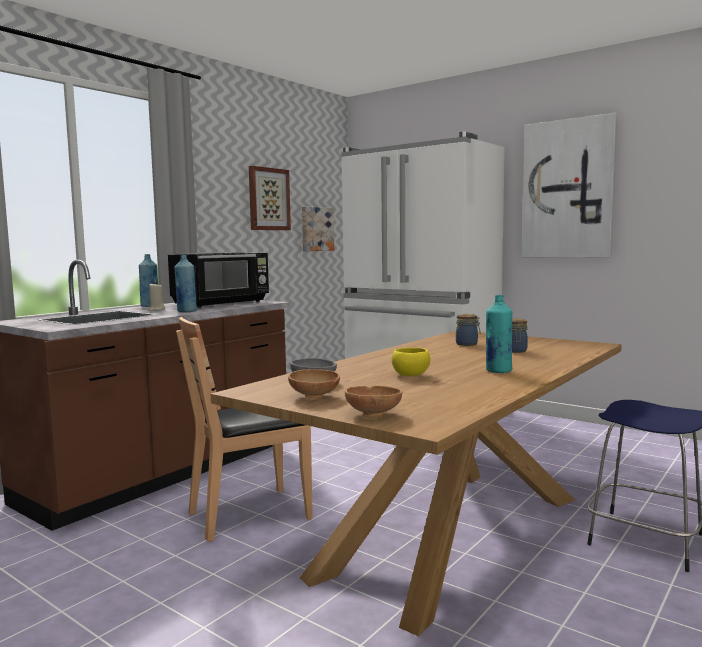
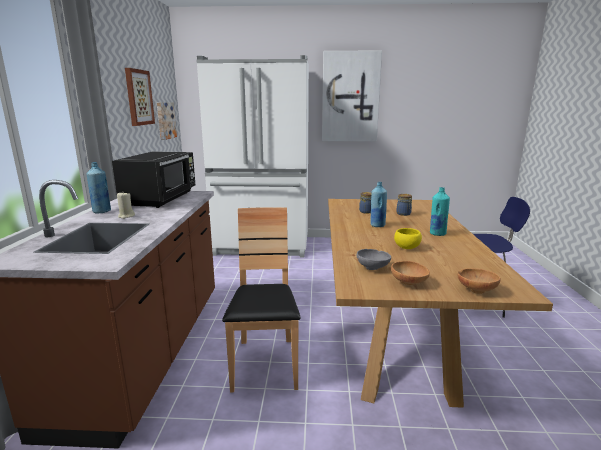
camera: 35 degrees left, 10 degrees up
blue bottle [174,254,197,312] -> blue bottle moved to [370,182,387,227]
brown chair [176,317,313,542] -> brown chair turned 150 degrees clockwise [222,207,301,393]

